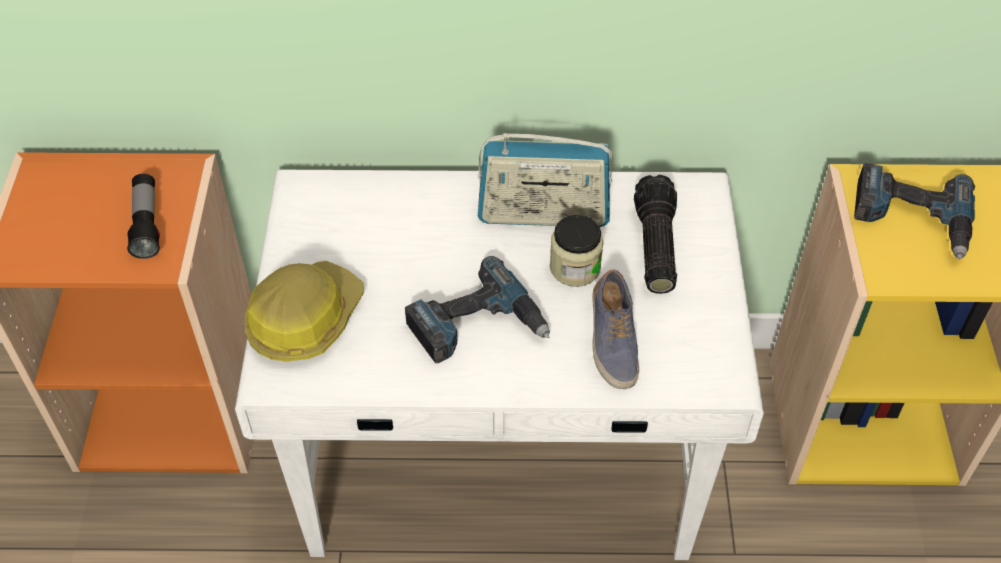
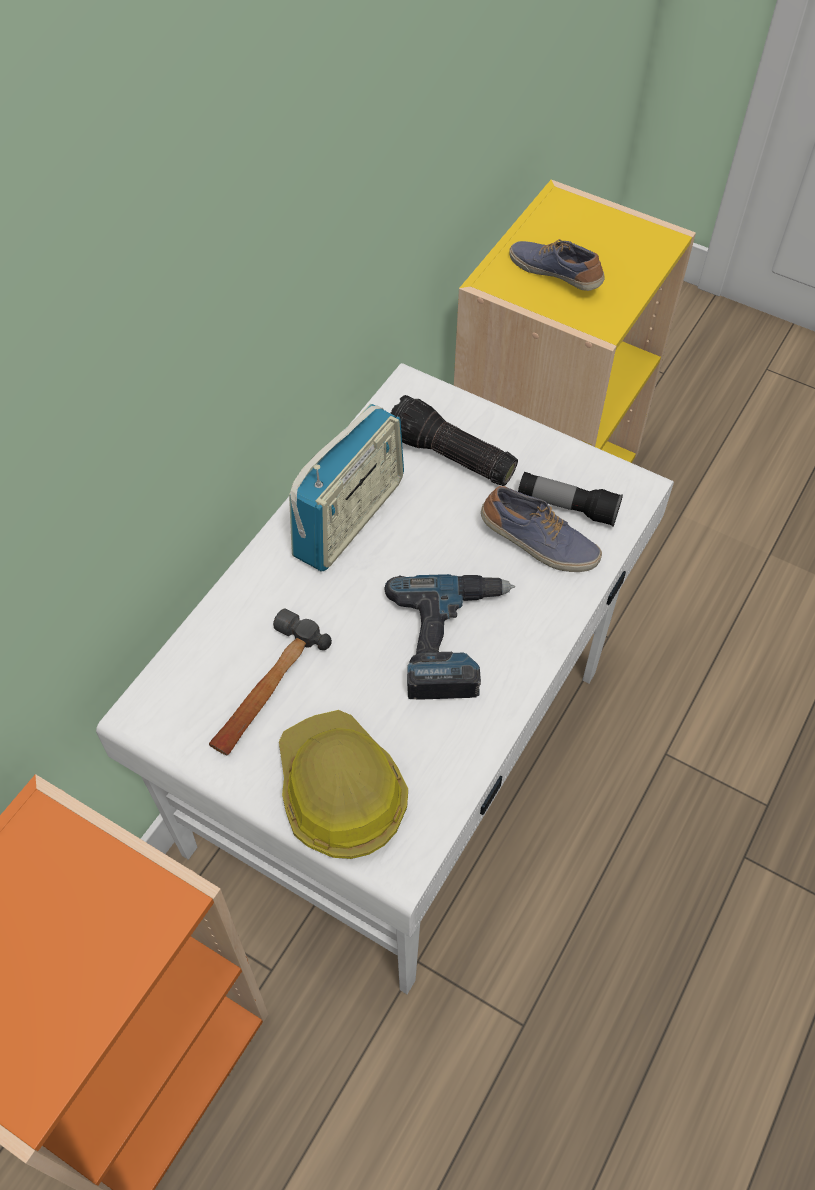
camera: 60 degrees left, 5 degrees up
flashlight [127,174,160,259] -> flashlight moved to [518,472,623,526]
jar [550,215,604,287] -> none
power drill [854,163,975,260] -> shoe [509,239,604,291]
none -> hammer [209,608,332,755]

